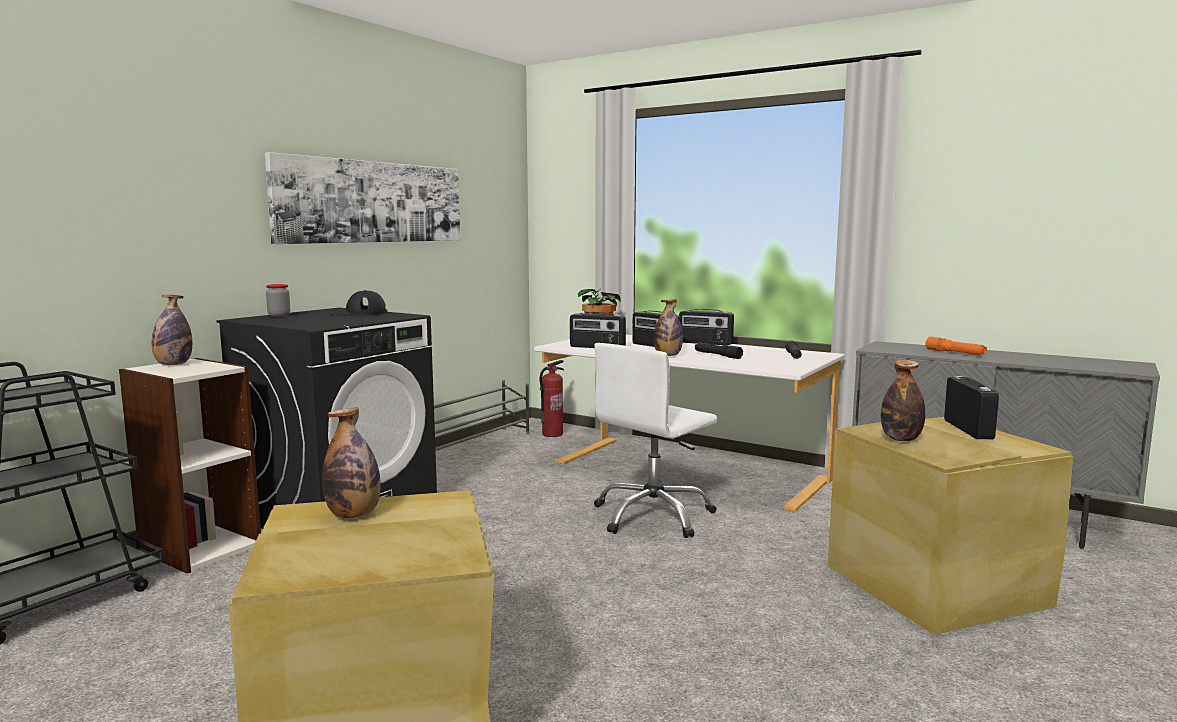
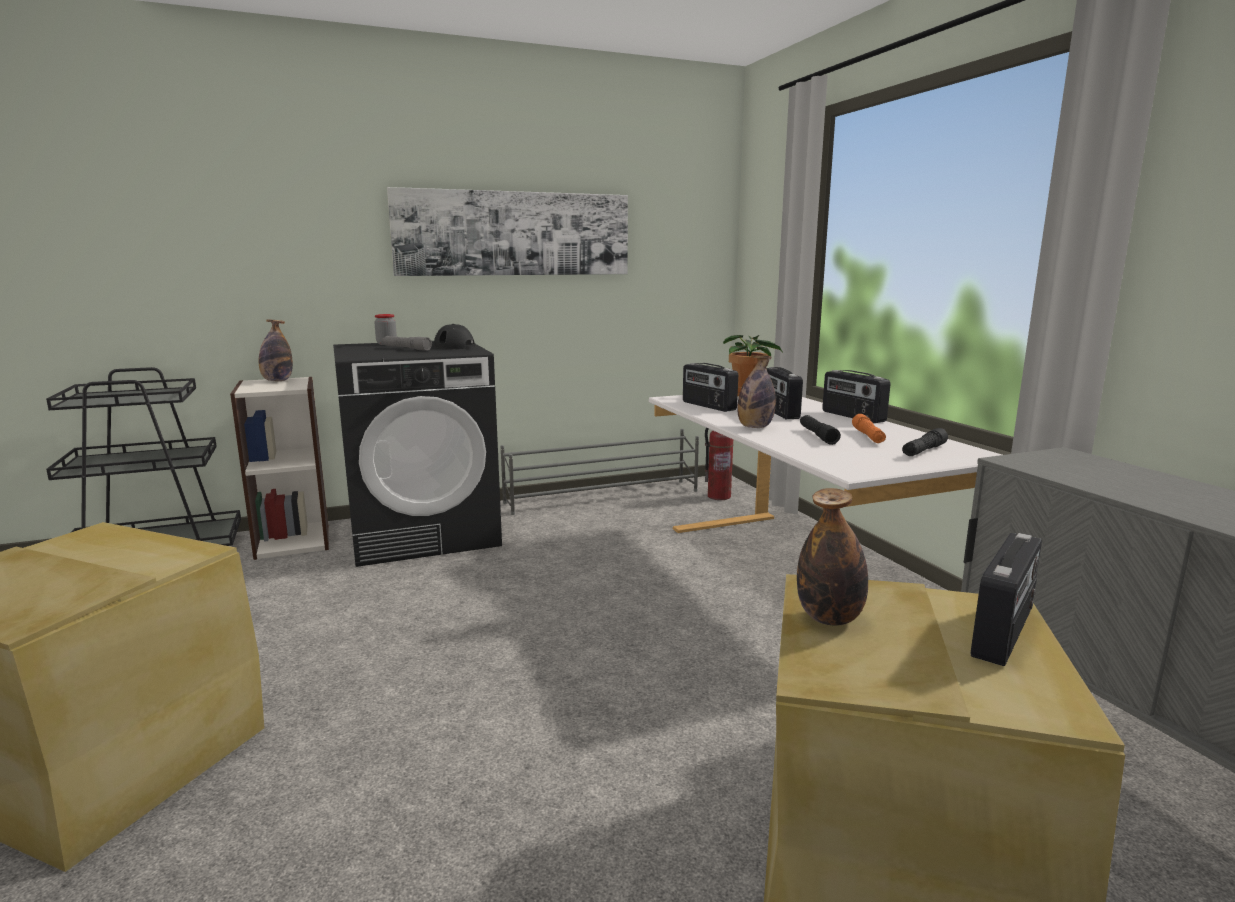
camera: 35 degrees right, 5 degrees up
bottle [322,407,381,518] -> none
white office chair [594,343,718,538] -> none
orange flashlight [925,337,987,356] -> orange flashlight moved to [852,414,886,443]
none -> grey flashlight [382,336,432,351]

